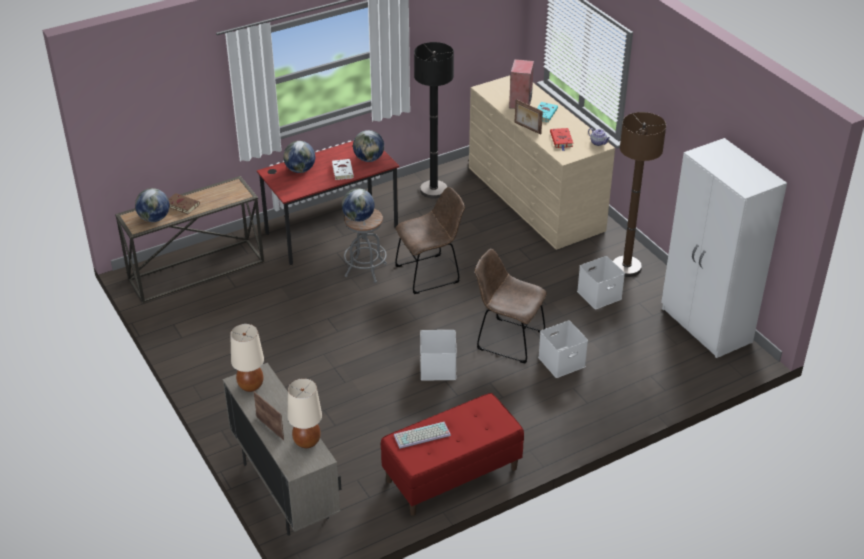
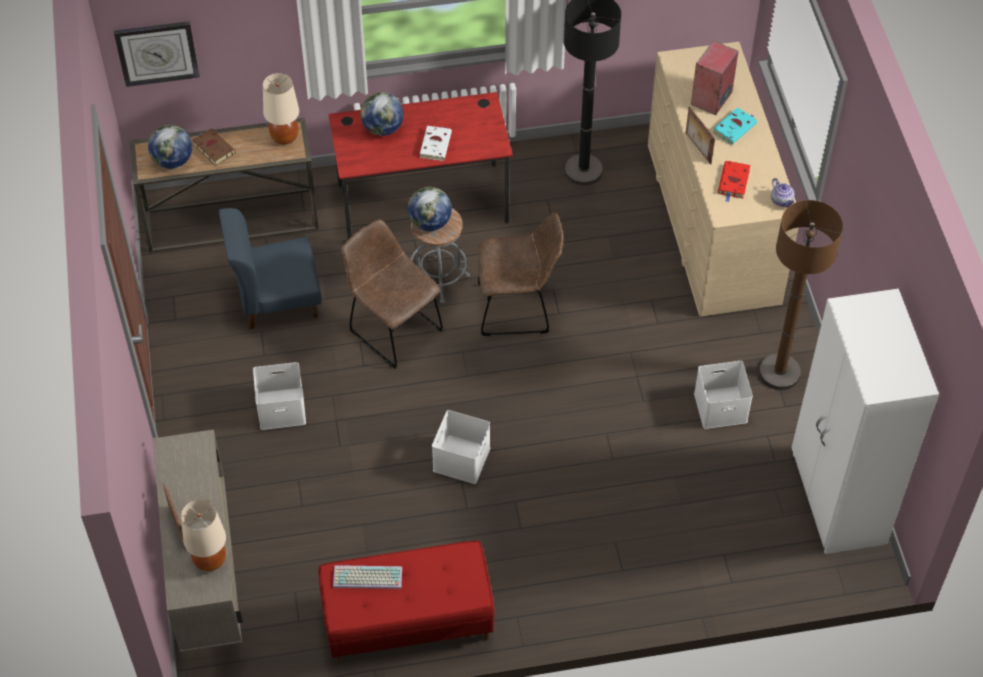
camera: 20 degrees right, 15 degrees up
beige table lamp [230,324,264,392] -> beige table lamp moved to [263,73,299,145]
globe [353,130,384,162] -> none
brown chair [475,249,547,363] -> brown chair moved to [342,220,443,368]
white storage box [538,320,588,378] -> white storage box moved to [253,362,306,430]
none -> wall clock [114,21,200,87]
none -> blue chair [219,208,322,329]

